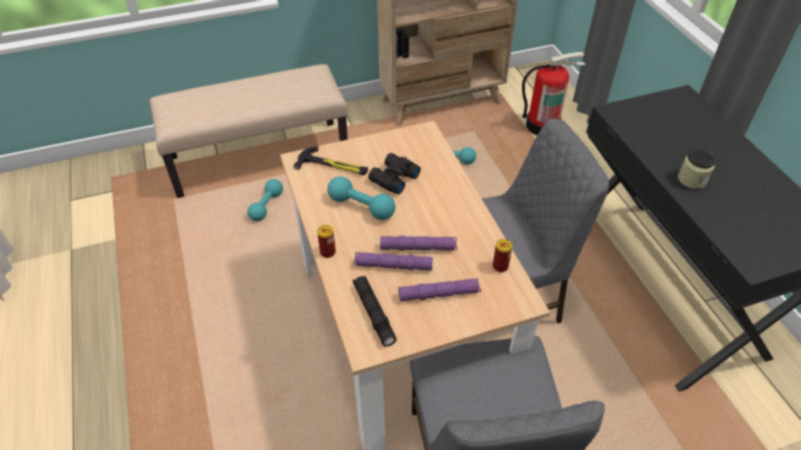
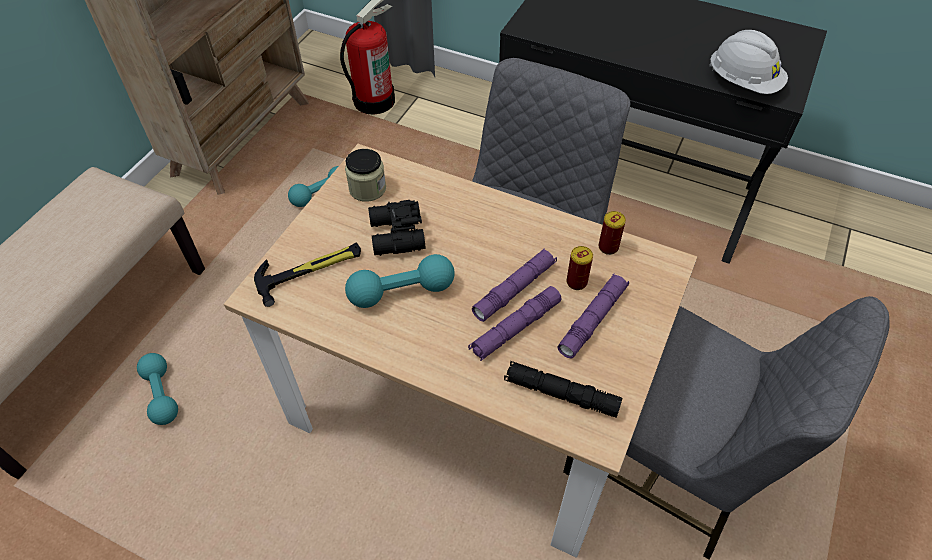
camera: 45 degrees left, 5 degrees up
can [317,225,336,258] -> can moved to [566,246,593,290]
jar [678,149,716,189] -> jar moved to [345,149,386,202]
none -> white hard hat [709,30,788,94]

